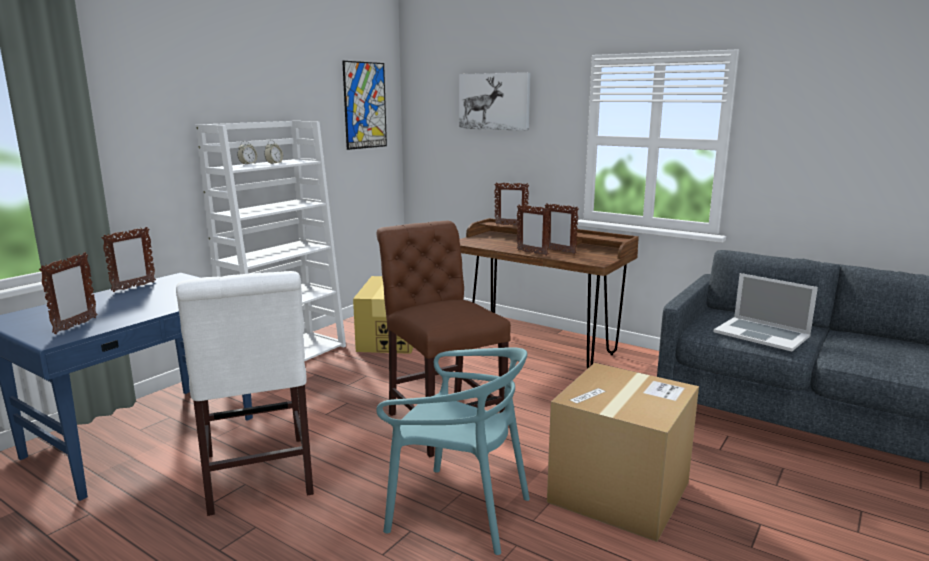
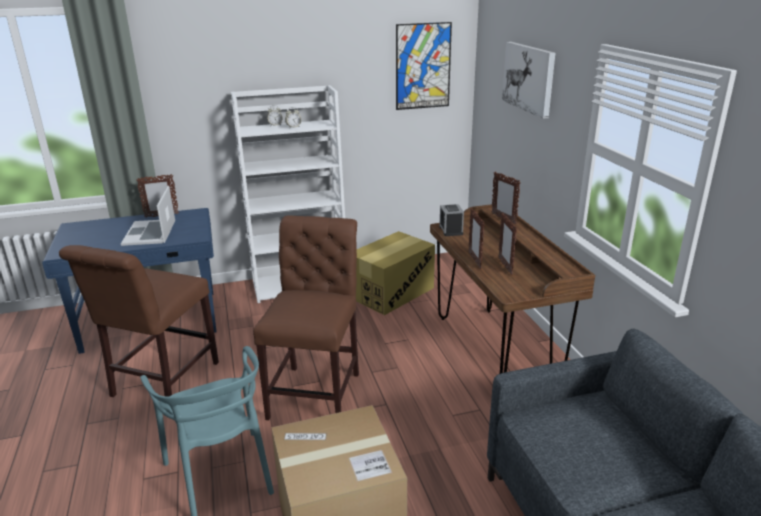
camera: 40 degrees right, 10 degrees up
picture frame [39,252,98,334] -> none
white chair [176,271,314,516] -> brown chair [59,245,219,397]
laptop [713,273,818,351] -> laptop moved to [121,186,175,246]
none -> alarm clock [439,204,464,236]

